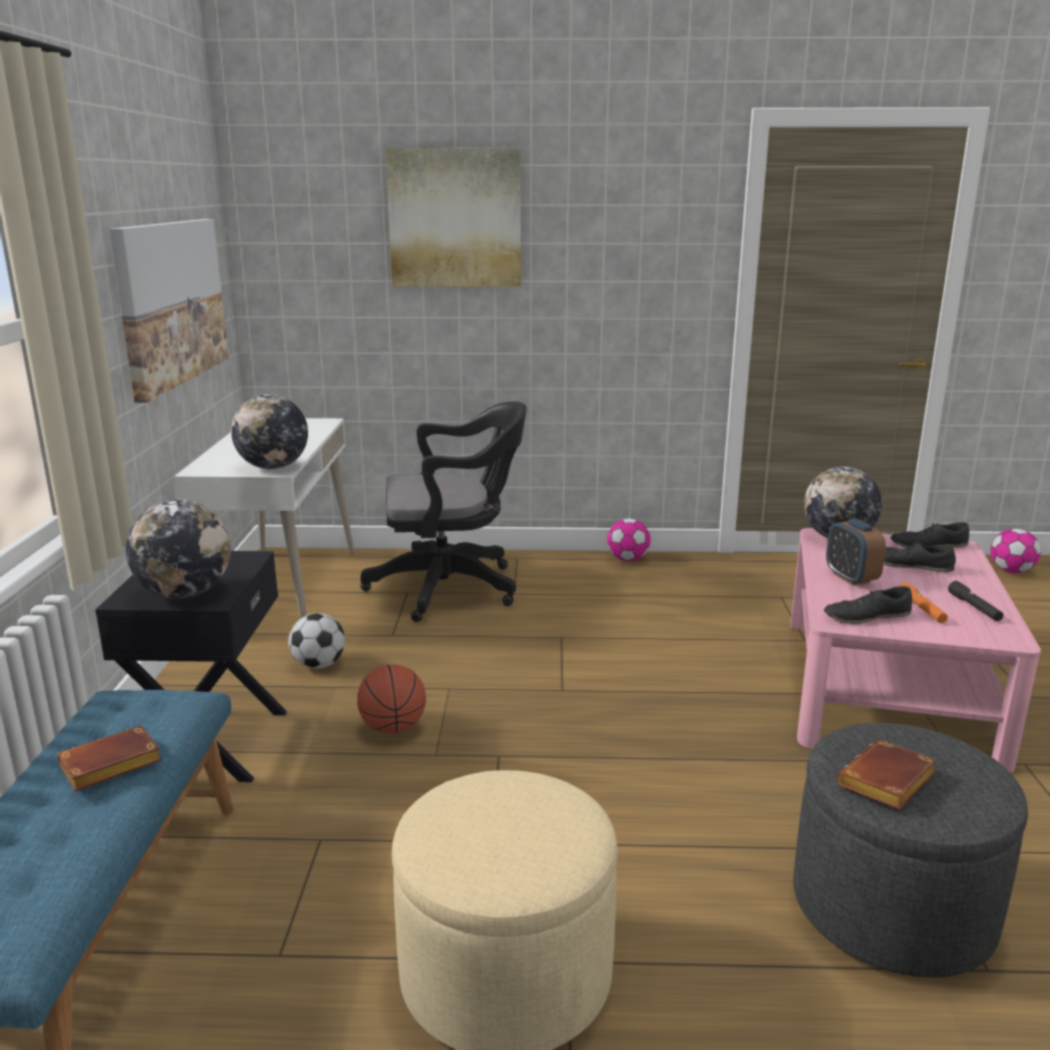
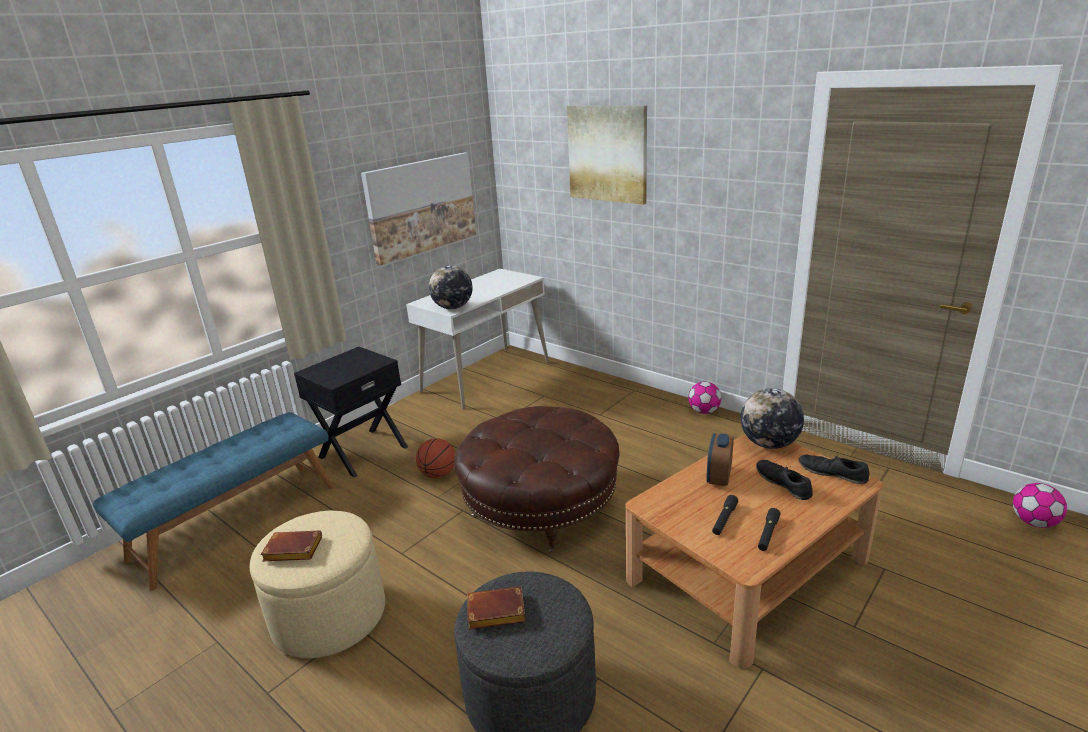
camera: 40 degrees right, 5 degrees up
brown book [57,725,162,791] -> brown book moved to [260,530,322,561]
globe [126,500,231,599] -> none
football [288,613,345,669] -> none
black office chair [360,401,527,622] -> none
pink coffee table [790,528,1041,773] -> brown coffee table [625,434,883,669]
black shoe [824,586,912,624] -> none
orange flashlight [899,582,948,623] -> black flashlight [712,495,738,535]
none -> brown ottoman [454,406,620,553]

